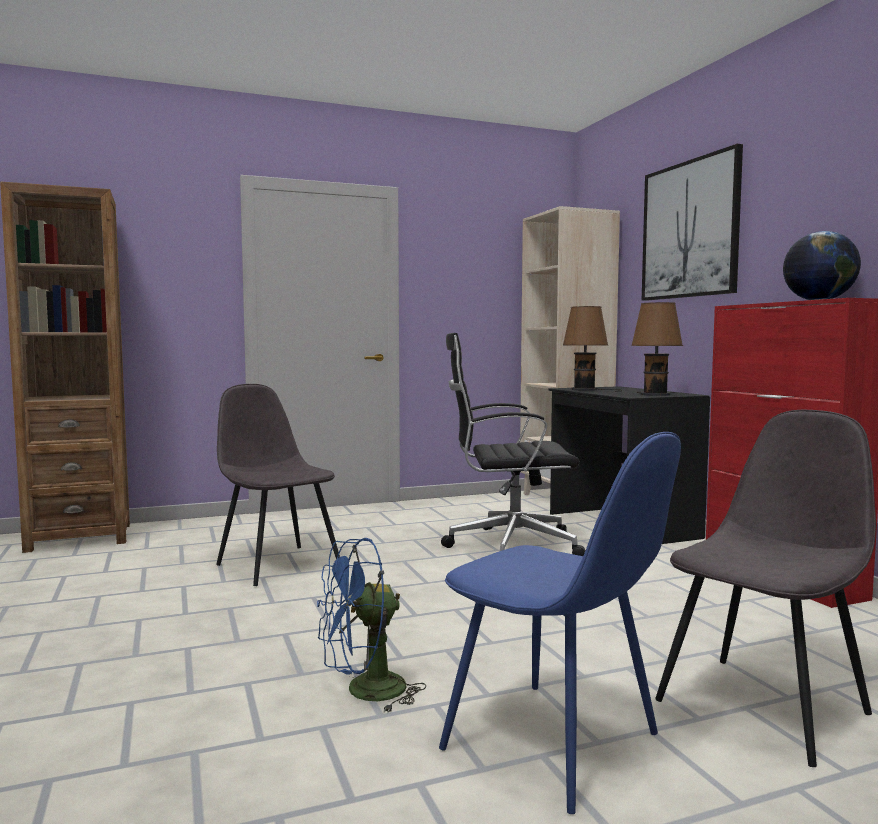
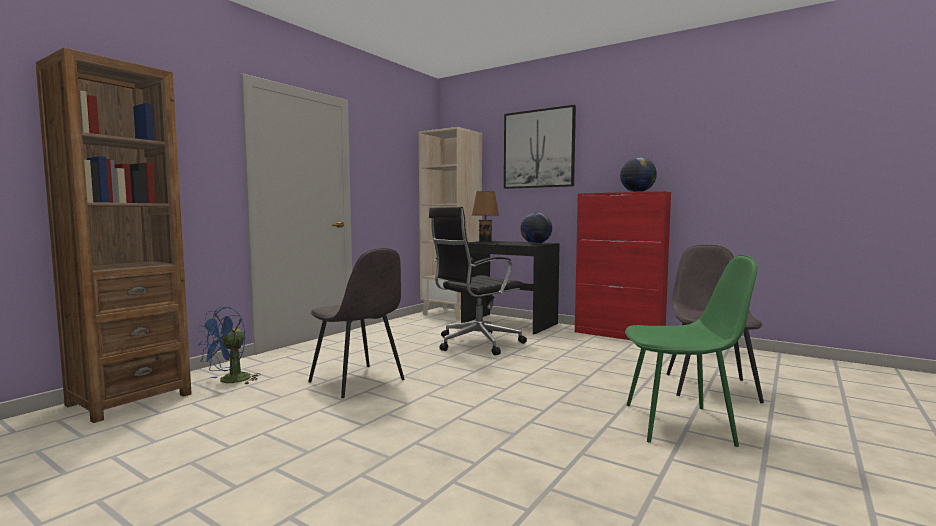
camera: 35 degrees left, 0 degrees up
grey chair [216,384,340,586] -> grey chair turned 150 degrees counterclockwise [308,248,404,398]
blue fan [317,538,427,713] -> blue fan moved to [196,307,261,385]
blue chair [439,432,681,814] -> green chair [625,255,757,447]
brown table lamp [631,302,683,396] -> globe [520,212,552,244]

